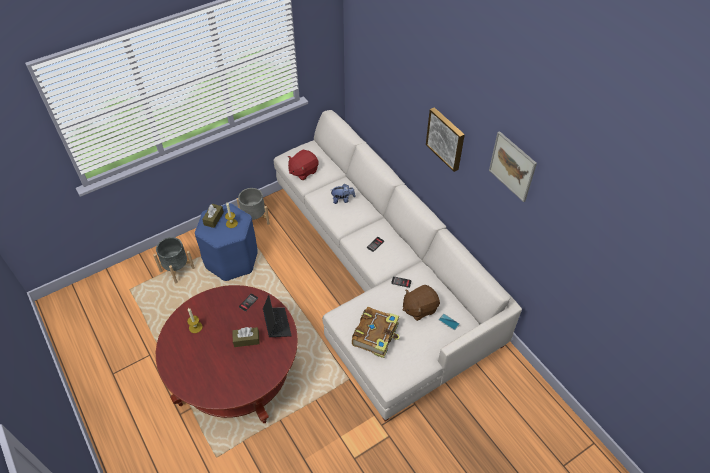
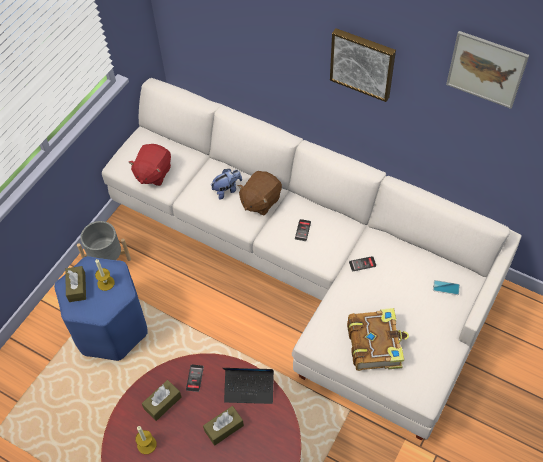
camera: 25 degrees left, 5 degrees up
grey planter [153,237,195,283] -> none
laptop [263,295,292,337] -> laptop turned 135 degrees clockwise [223,368,274,404]
brown plush toy [403,285,440,321] -> brown plush toy moved to [238,171,282,215]
none -> brown tissue box [142,380,182,421]

